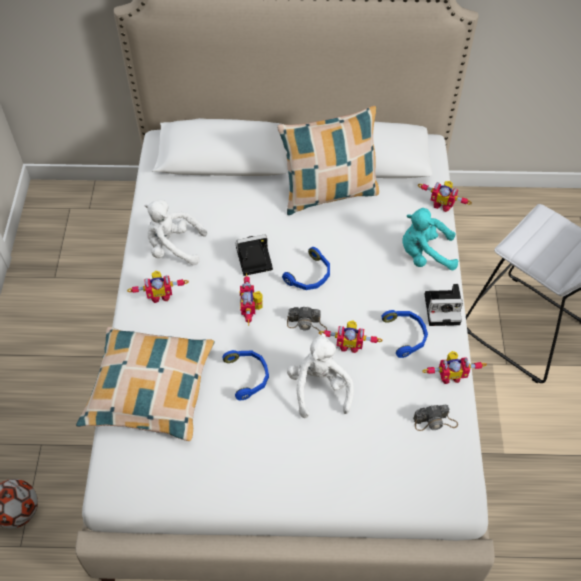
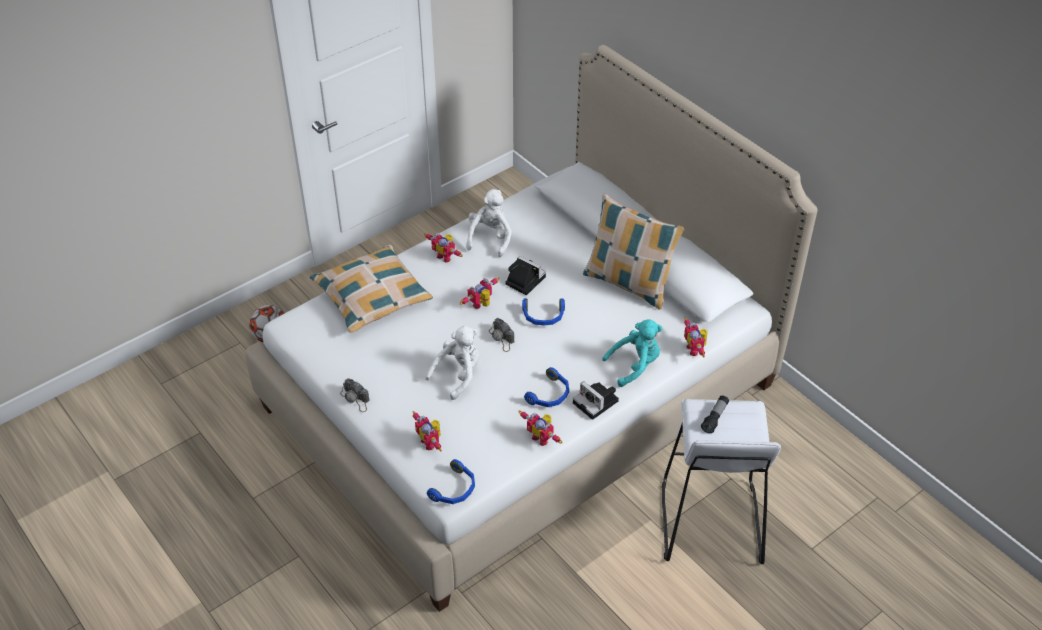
camera: 50 degrees right, 10 degrees down
white plush toy [144,199,207,266] -> white plush toy turned 45 degrees clockwise [467,189,512,257]
blue headphones [222,350,269,400] -> blue headphones moved to [427,459,475,504]
toy robot [319,320,383,353] -> toy robot moved to [413,411,442,451]
turquoise plush toy [403,208,459,271] -> turquoise plush toy turned 105 degrees clockwise [602,319,662,387]
camera [413,404,458,431] -> camera moved to [340,379,369,412]
none -> flashlight [701,395,729,433]

